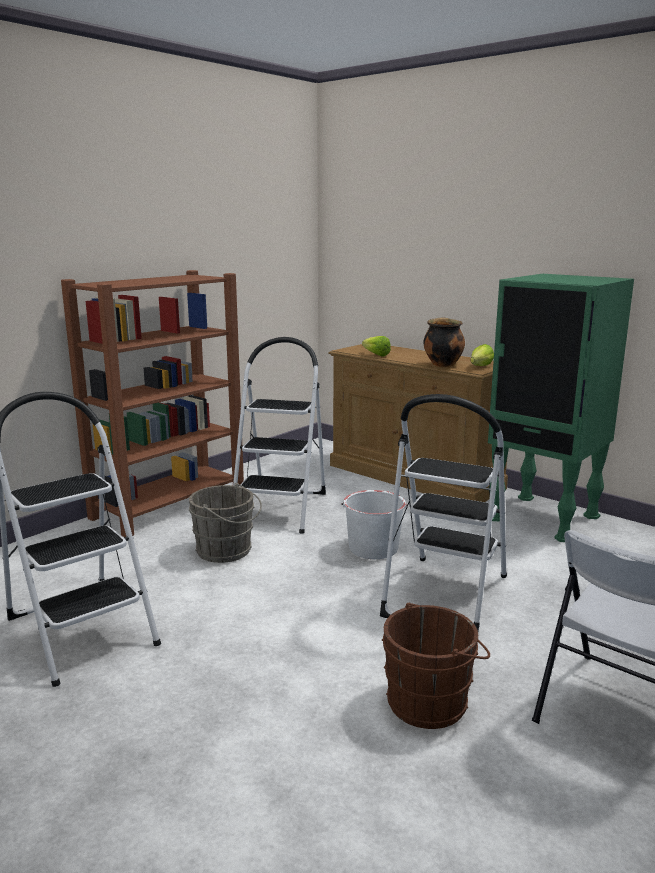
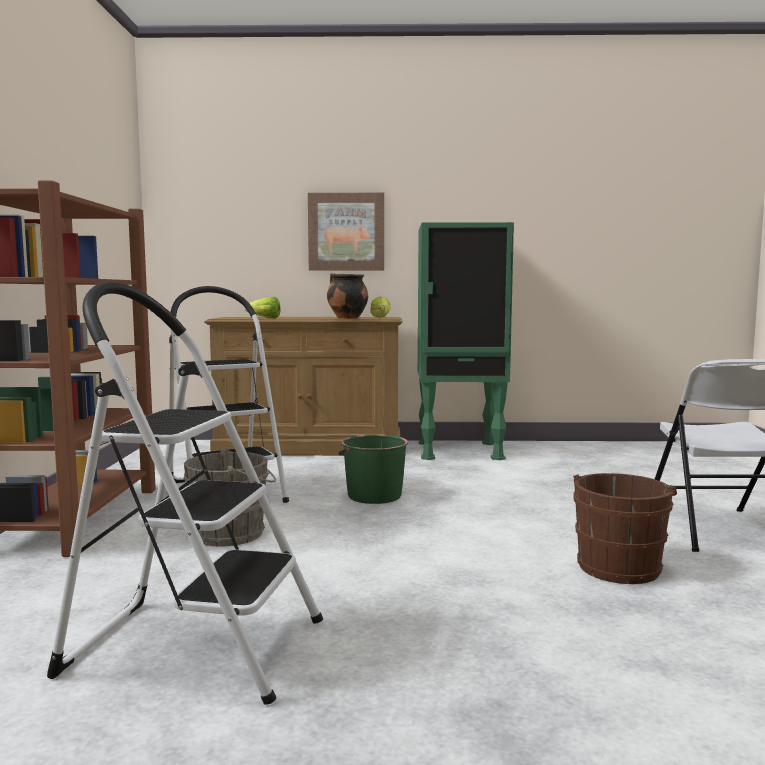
camera: 40 degrees left, 10 degrees down
white bucket [342,490,407,559] -> green bucket [339,434,408,504]
step ladder [380,394,507,631] -> none
none -> picture [308,193,384,270]

